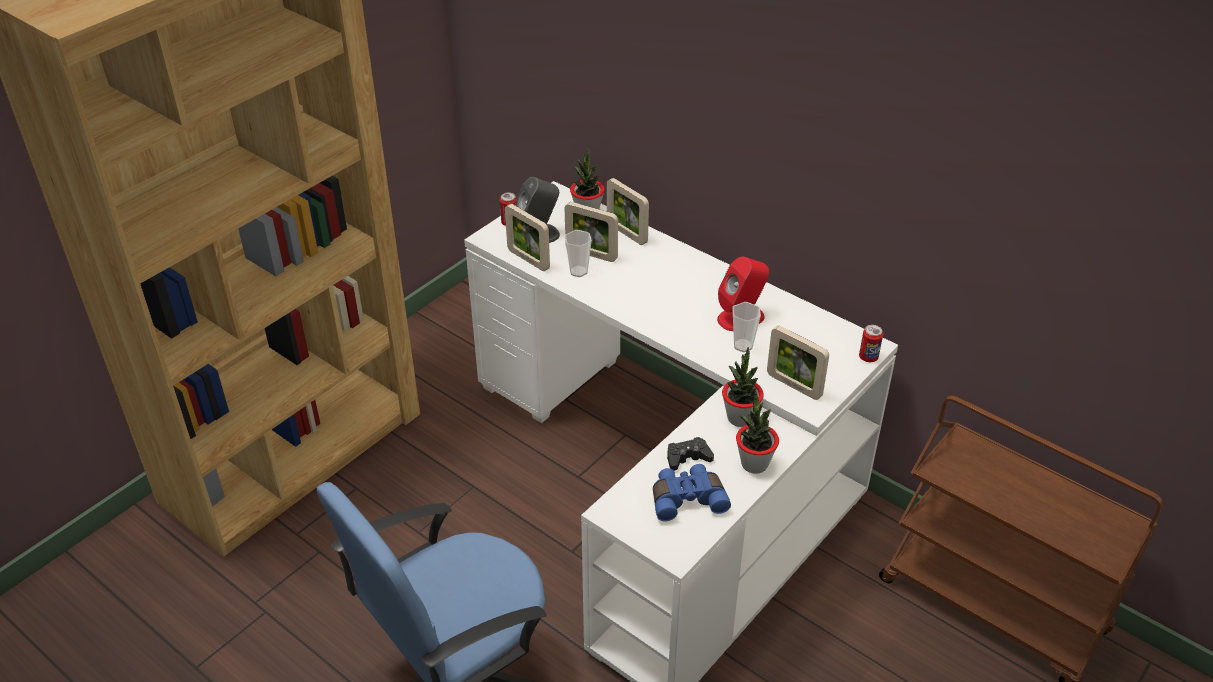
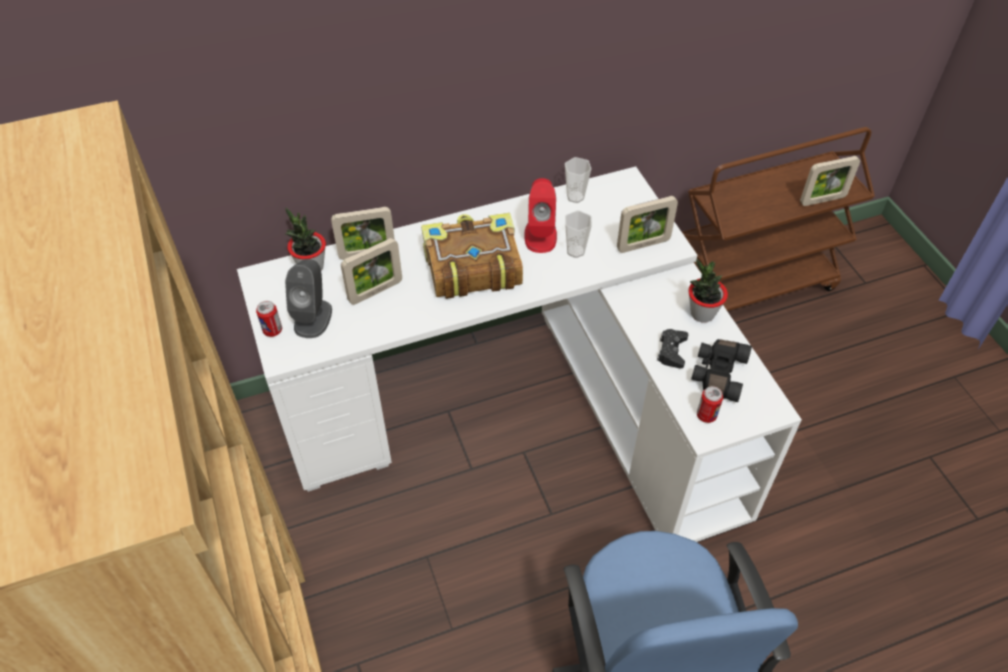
camera: 60 degrees left, 10 degrees up
picture frame [505,204,550,271] -> picture frame moved to [800,156,860,206]
cup [565,230,592,277] -> cup moved to [565,157,591,203]
blue binoculars [653,464,731,522] -> black binoculars [691,339,752,402]
potted plant [722,347,764,427] -> none
can [859,325,883,362] -> can moved to [697,386,723,423]
none -> book [421,213,523,299]

